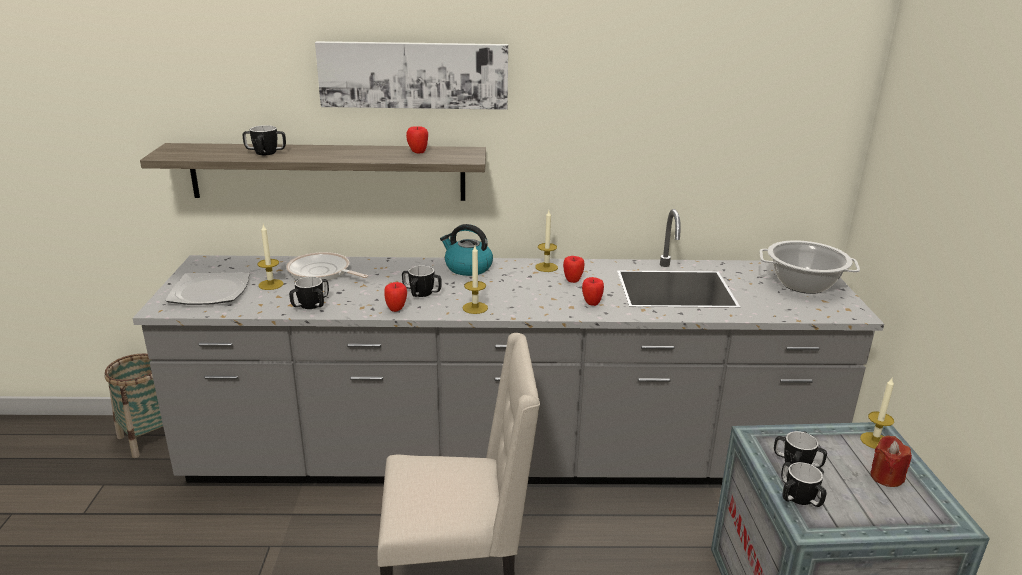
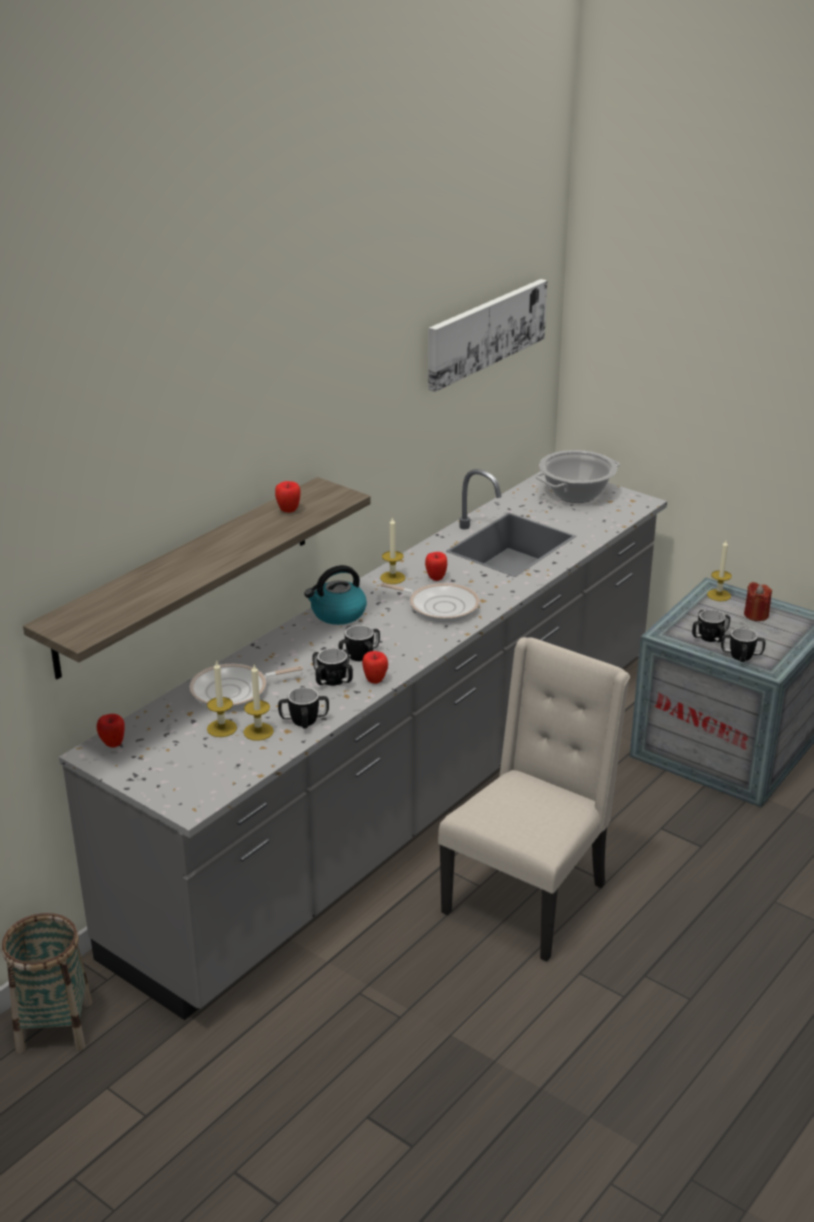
camera: 50 degrees left, 5 degrees up
plate [166,272,250,305] -> none
mug [242,125,286,155] -> mug moved to [312,648,353,686]
picture [315,41,508,110] -> picture moved to [428,279,547,392]
candle [462,246,488,314] -> candle moved to [243,665,274,741]
apple [582,277,604,306] -> apple moved to [97,714,125,748]
none -> frying pan [380,583,479,622]

